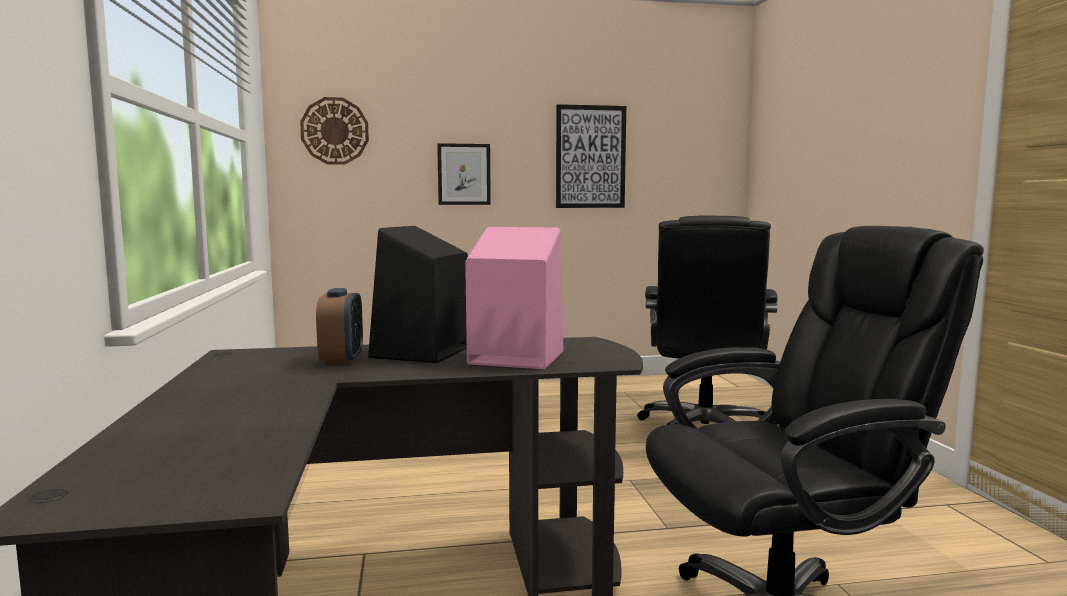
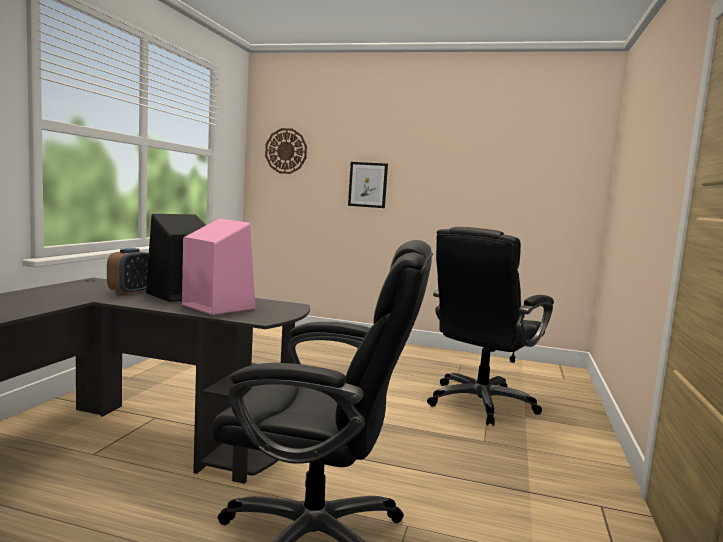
camera: 25 degrees right, 0 degrees up
picture [556,104,626,208] -> none

